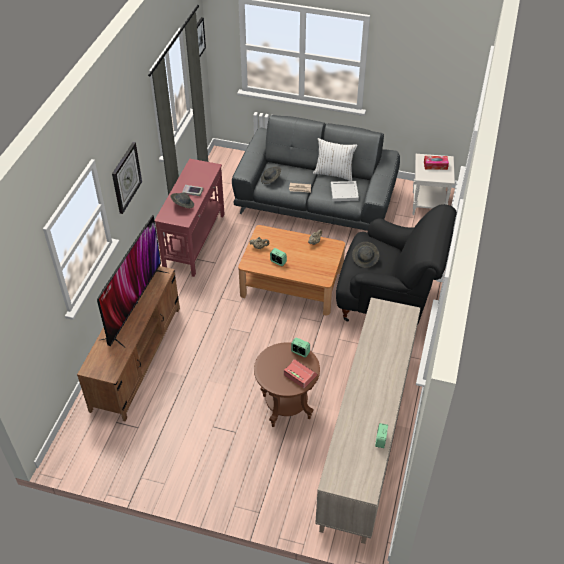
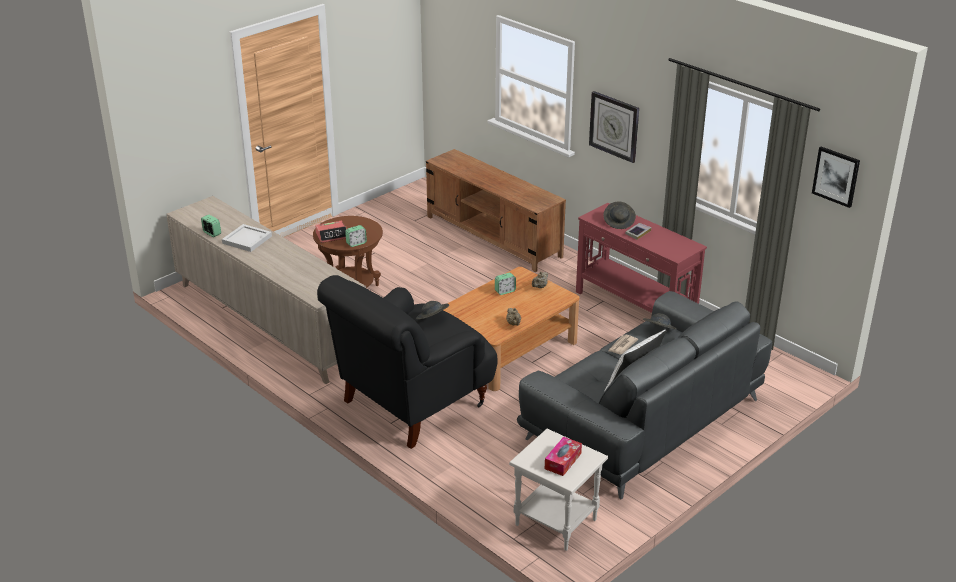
camera: 120 degrees right, 15 degrees down
television [97,215,167,347] -> none
white tray [331,181,359,201] -> white tray moved to [222,224,272,252]

